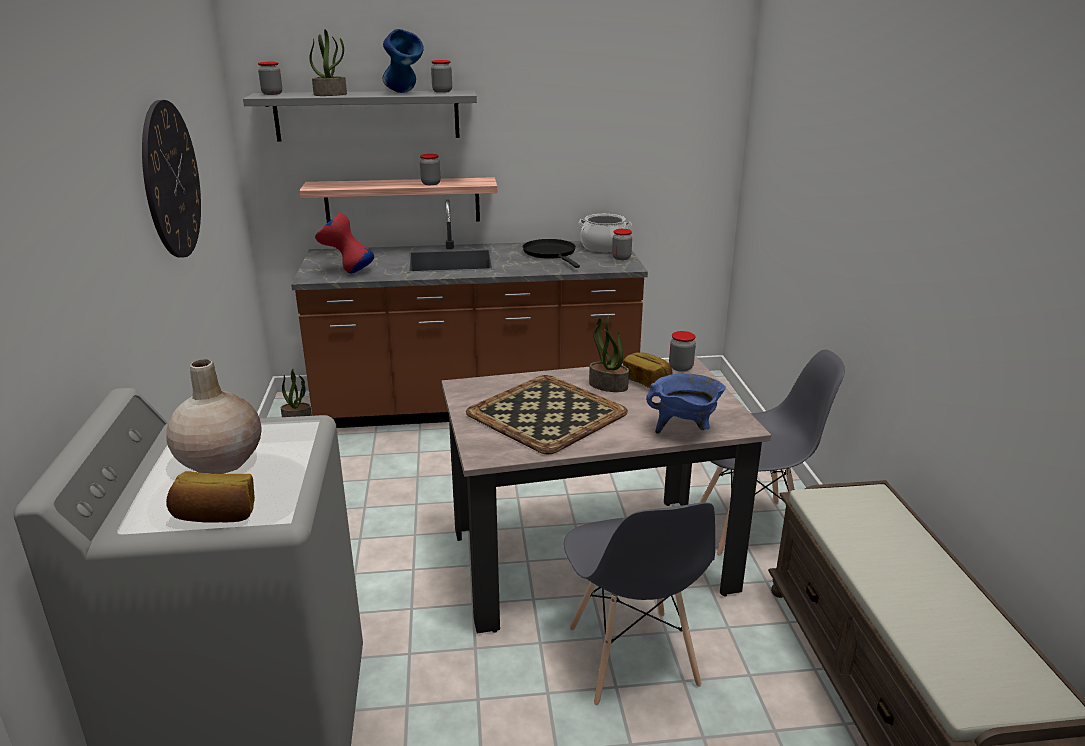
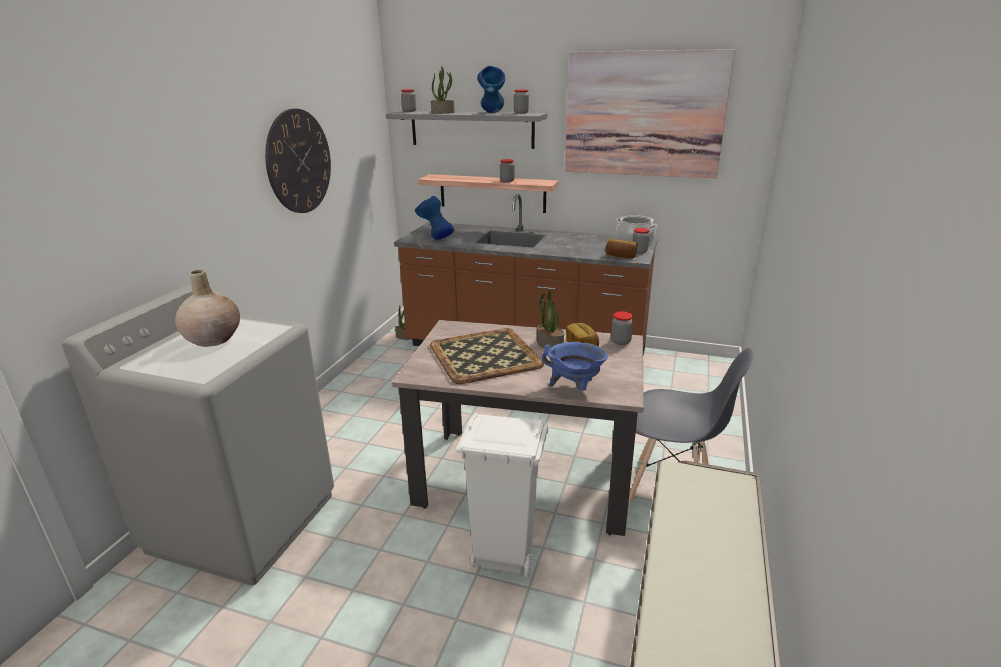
camera: 25 degrees right, 0 degrees up
bread [166,471,255,523] -> bread moved to [605,238,638,259]
red vase [315,213,374,273] -> blue vase [415,196,454,240]
black frying pan [523,239,580,268] -> none
grey chair [564,502,715,706] -> white trash can [456,413,549,578]
none -> picture [565,49,735,178]

